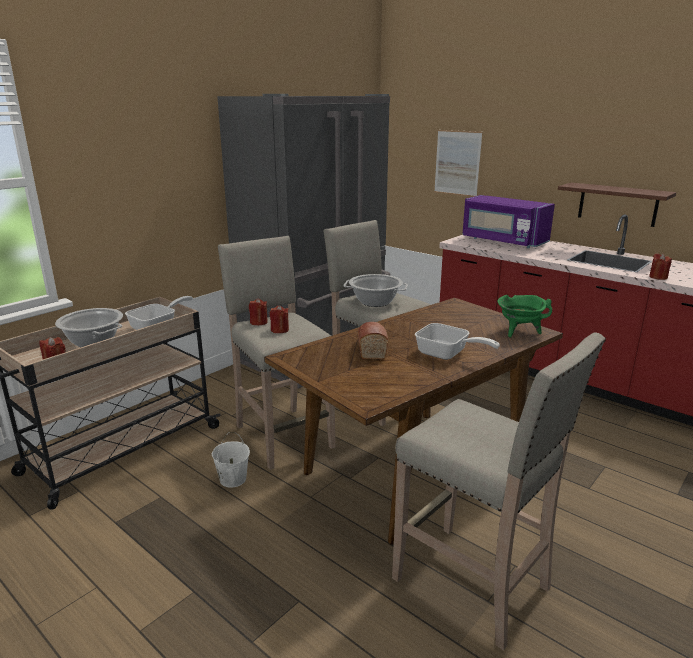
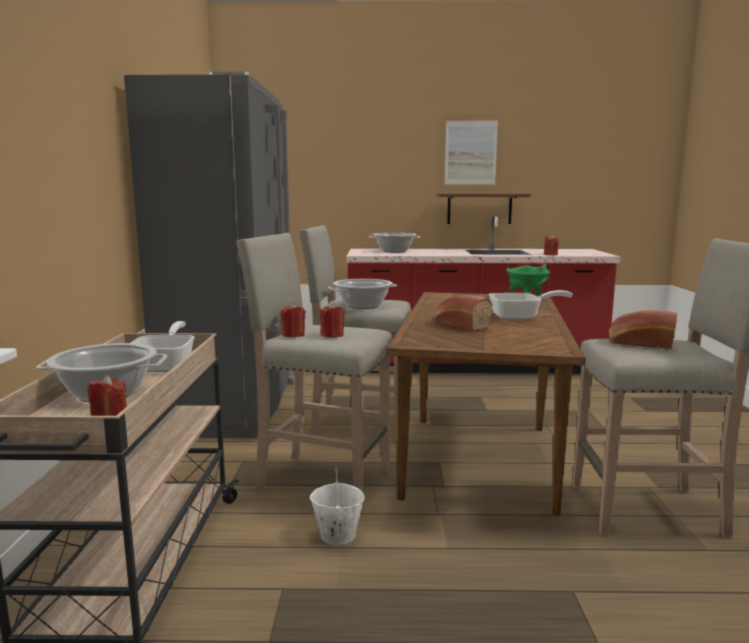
camera: 40 degrees left, 10 degrees down
picture [434,130,483,197] -> picture moved to [445,119,498,186]
purple microwave [462,195,555,248] -> cooking pot [369,233,420,253]
none -> bread [609,310,678,349]

